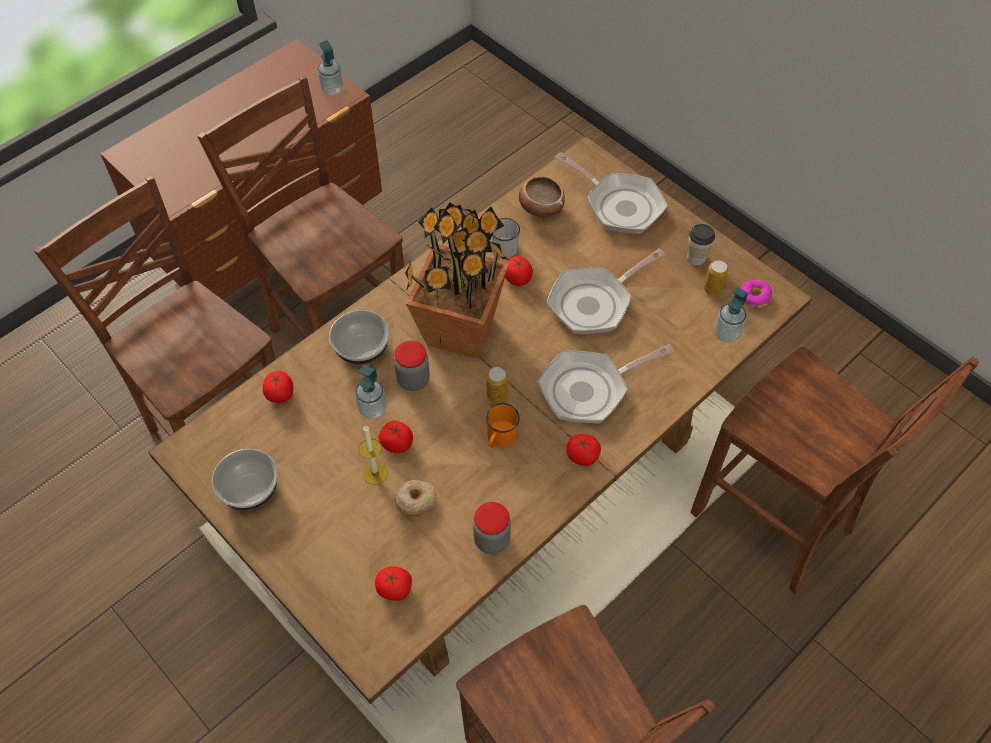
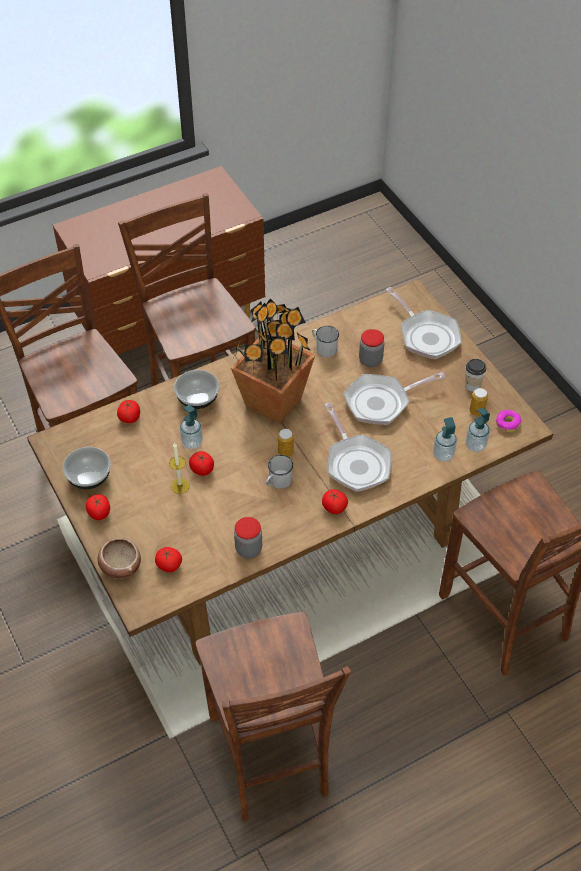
camera: 15 degrees right, 5 degrees down
soap dispenser [318,40,343,96] -> soap dispenser moved to [433,417,457,462]
jar [394,341,430,391] -> jar moved to [359,329,384,367]
donut [395,480,436,517] -> none
orange mug [486,403,520,448] -> white mug [266,455,293,489]
tomato [505,256,533,286] -> tomato moved to [86,495,110,520]
bowl [519,176,565,218] -> bowl moved to [98,538,141,579]
frying pan [538,344,674,423] -> frying pan turned 105 degrees counterclockwise [323,403,391,492]

